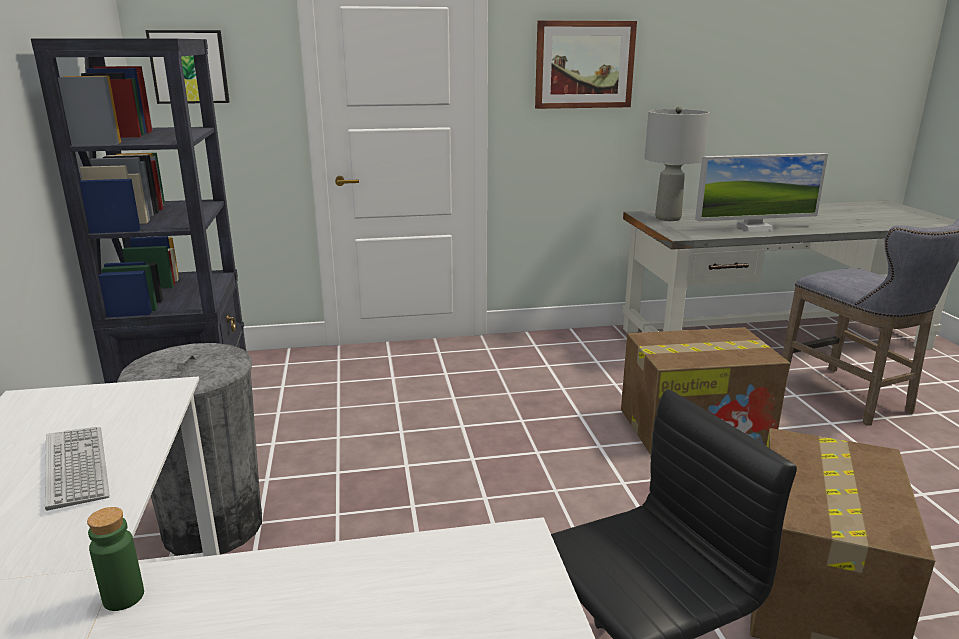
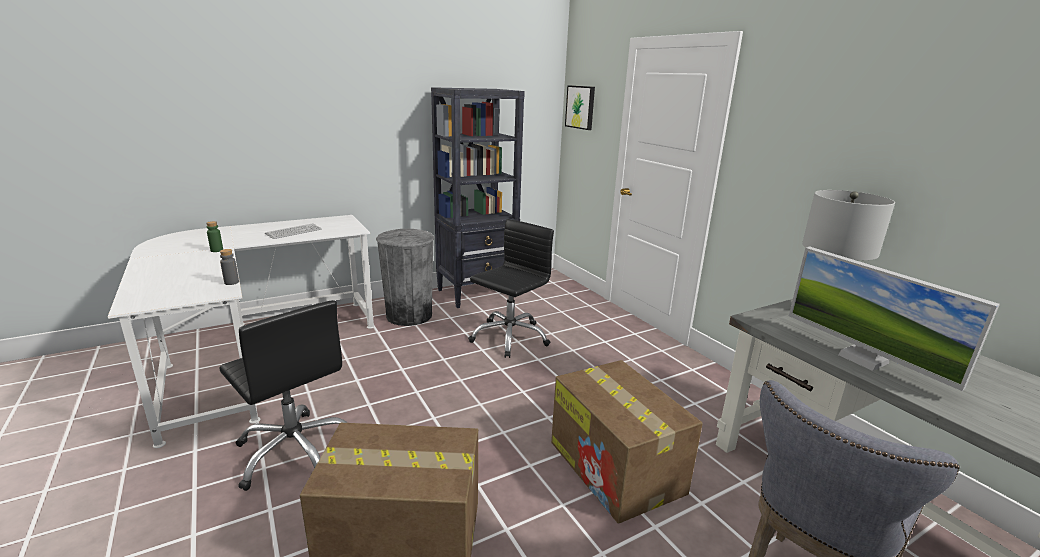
camera: 70 degrees right, 0 degrees up
picture [535,21,637,109] -> none
none -> grey bottle [220,249,239,285]
none -> black office chair [468,219,554,358]

